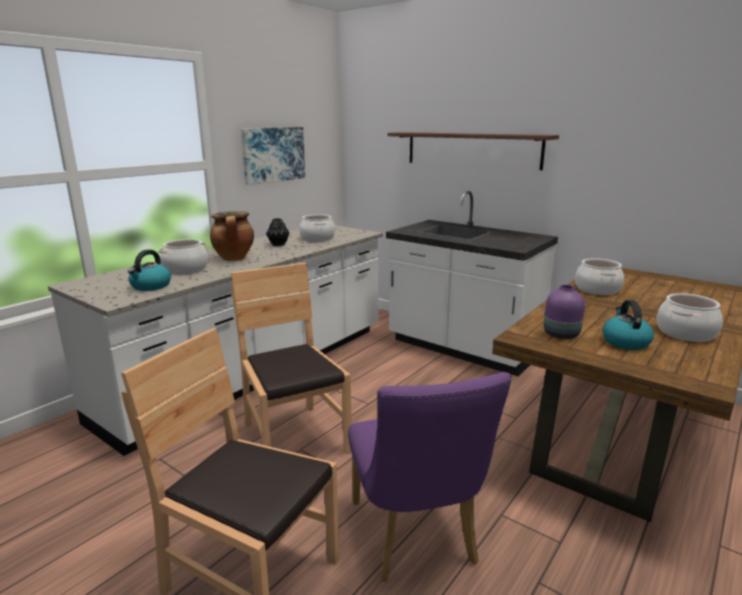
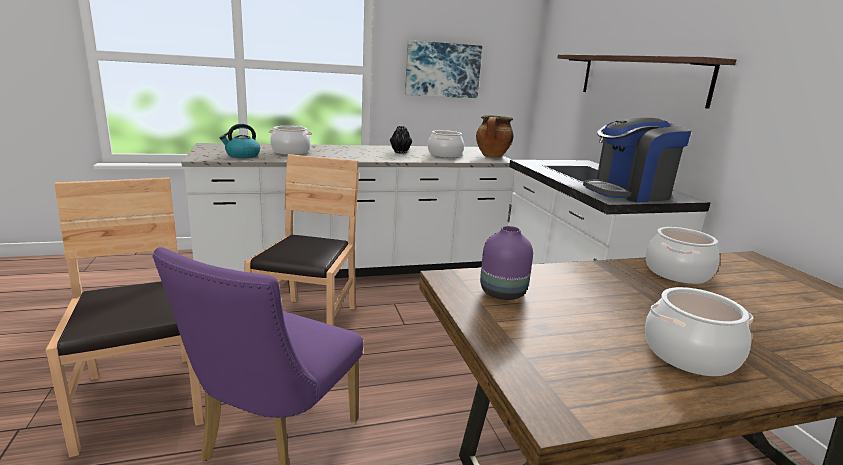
camera: 35 degrees right, 0 degrees up
cooking pot [210,211,254,261] -> cooking pot moved to [476,115,513,158]
kettle [602,300,654,350] -> none
none -> coffee machine [583,118,691,202]

